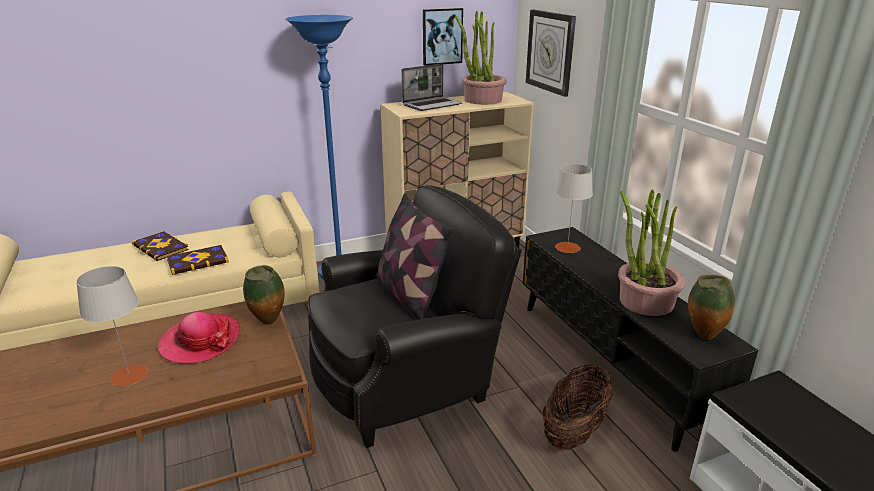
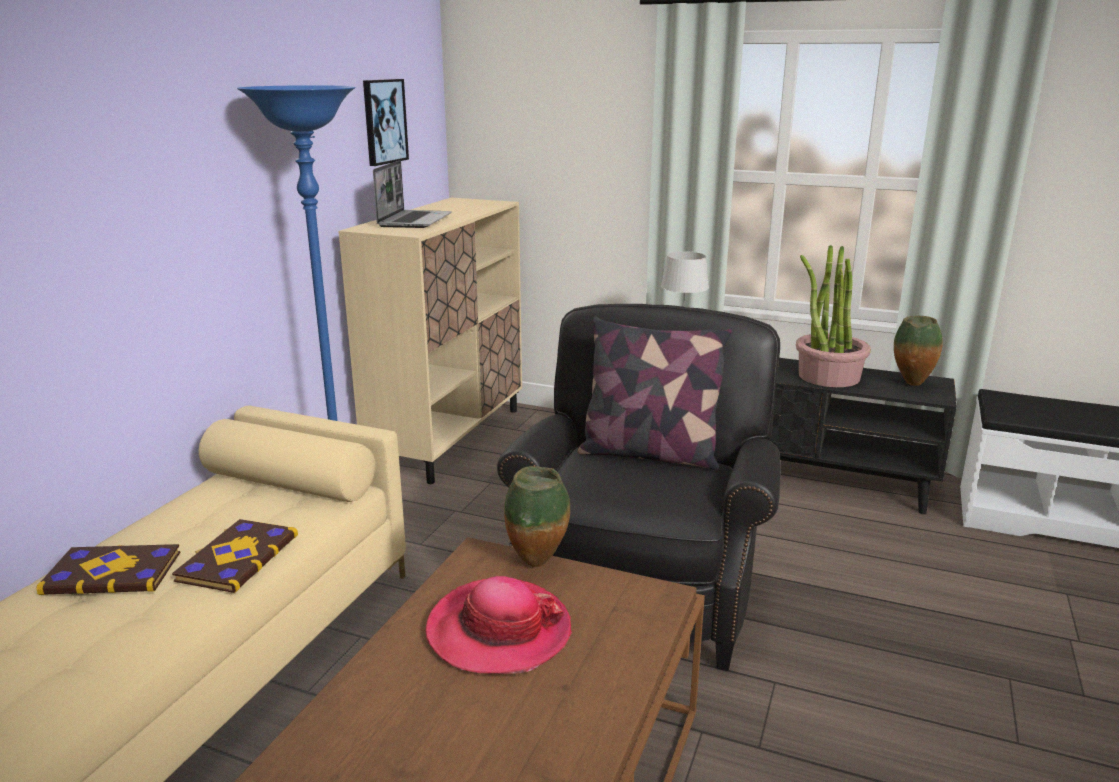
camera: 45 degrees left, 5 degrees down
grey table lamp [76,266,148,386] -> none
potted plant [455,11,507,105] -> none
wall clock [526,10,576,97] -> none
basket [543,364,613,450] -> none

